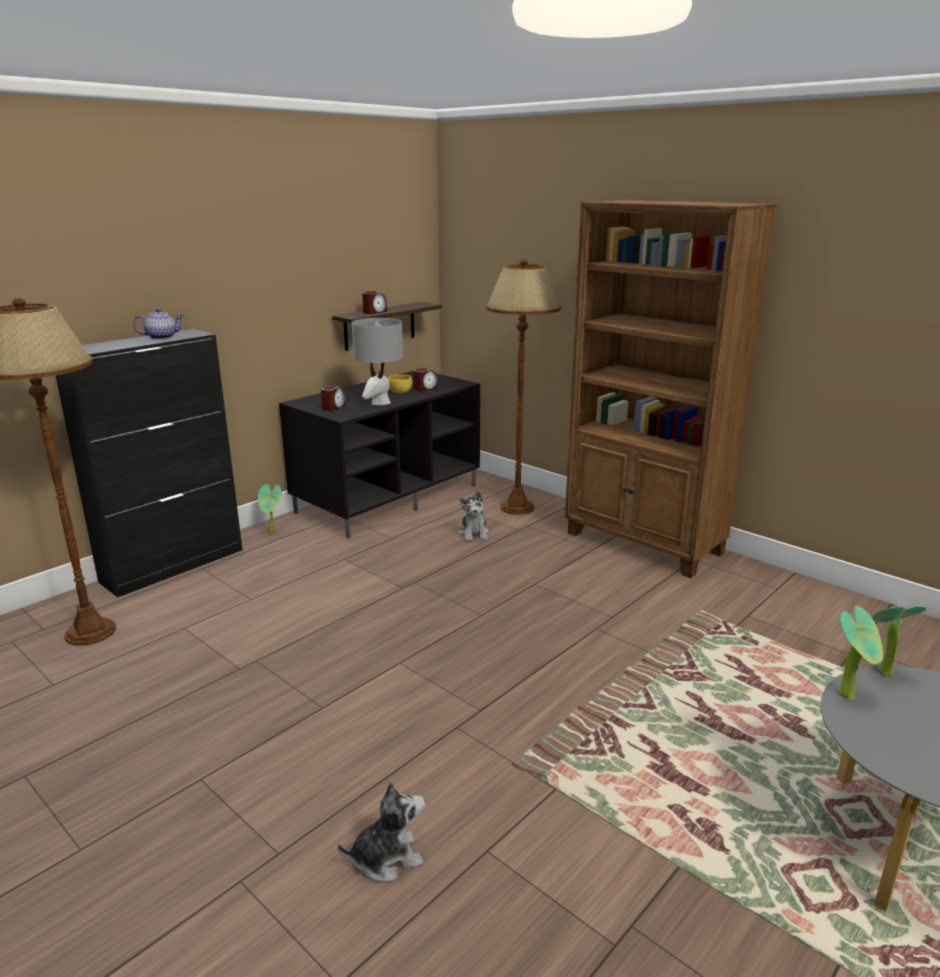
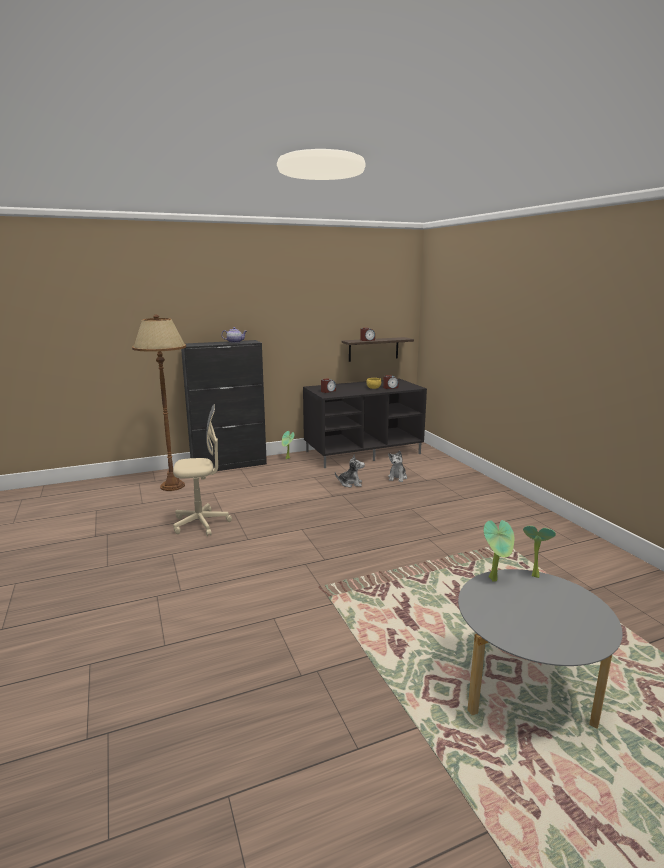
camera: 25 degrees right, 5 degrees down
plush toy [338,781,425,881] -> plush toy moved to [335,454,365,488]
grey table lamp [352,318,403,405] -> none
brown floor lamp [486,259,561,515] -> none
brown bookcase [565,200,777,578] -> none
none -> beige office chair [173,404,232,536]

